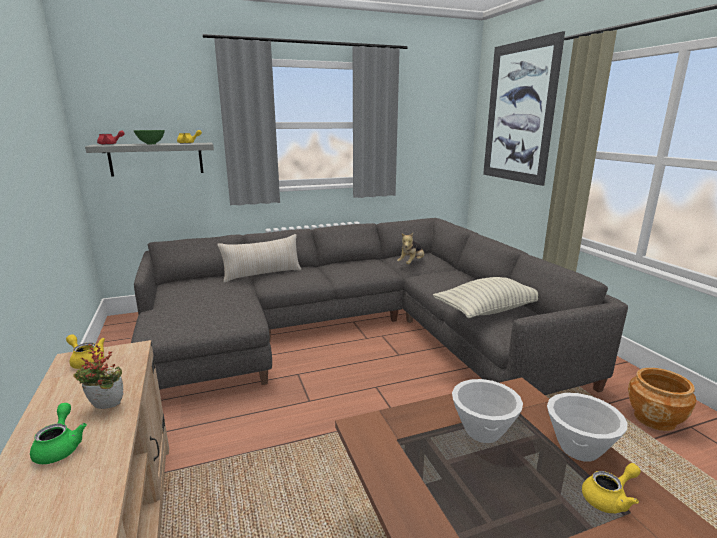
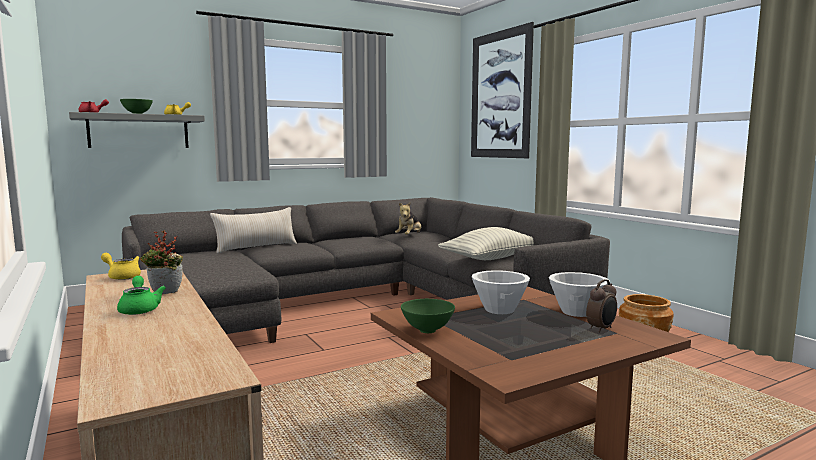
camera: 10 degrees left, 10 degrees down
yellow teapot [582,463,641,513] -> alarm clock [586,279,617,333]
none -> green bowl [401,299,455,333]

